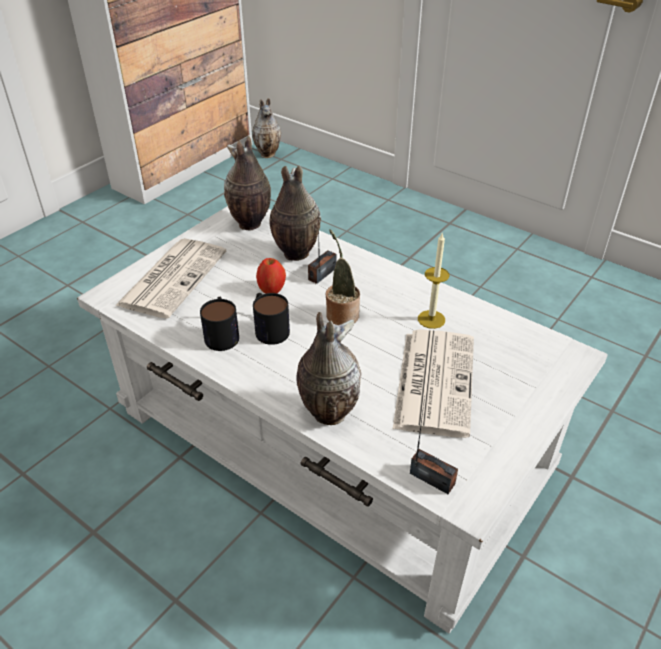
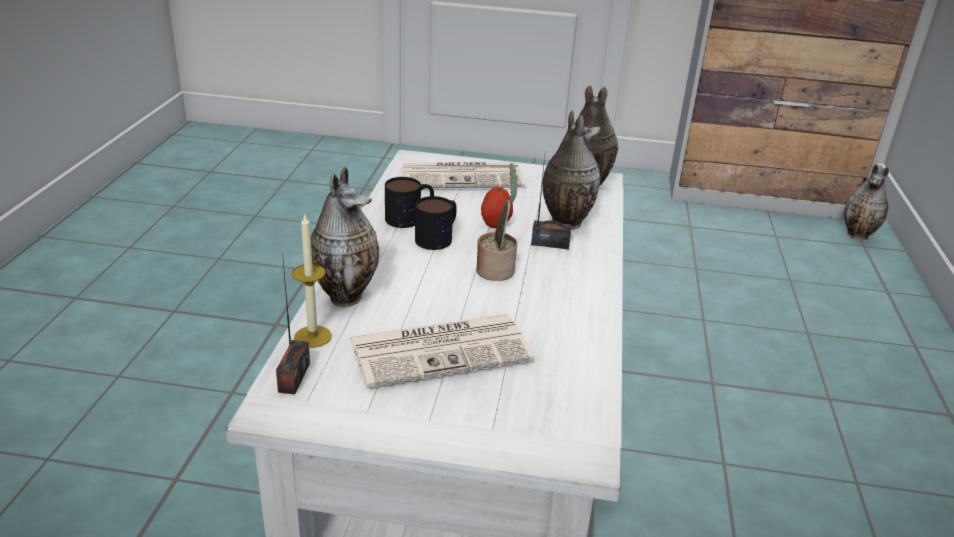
camera: 60 degrees right, 10 degrees down
candle [418,232,450,329] -> candle moved to [292,215,332,348]

